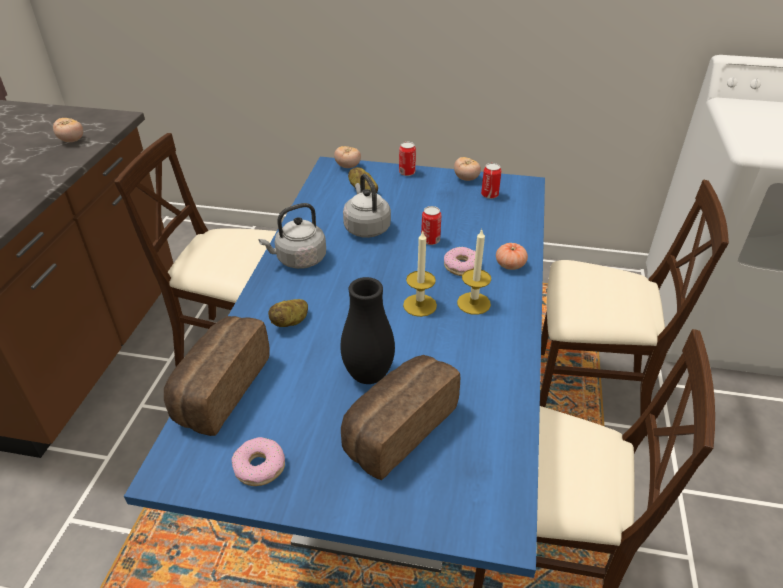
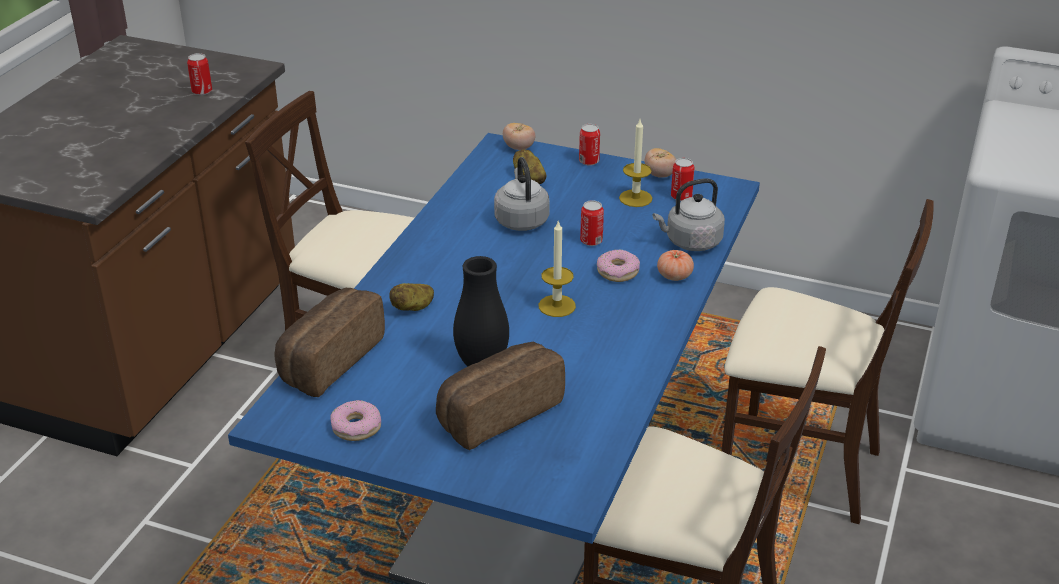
camera: 10 degrees right, 5 degrees down
tomato [53,118,83,142] -> can [187,53,212,95]
grey kettle [259,203,326,269] -> grey kettle moved to [652,178,725,251]
candle [457,230,491,315] -> candle moved to [619,120,652,207]

